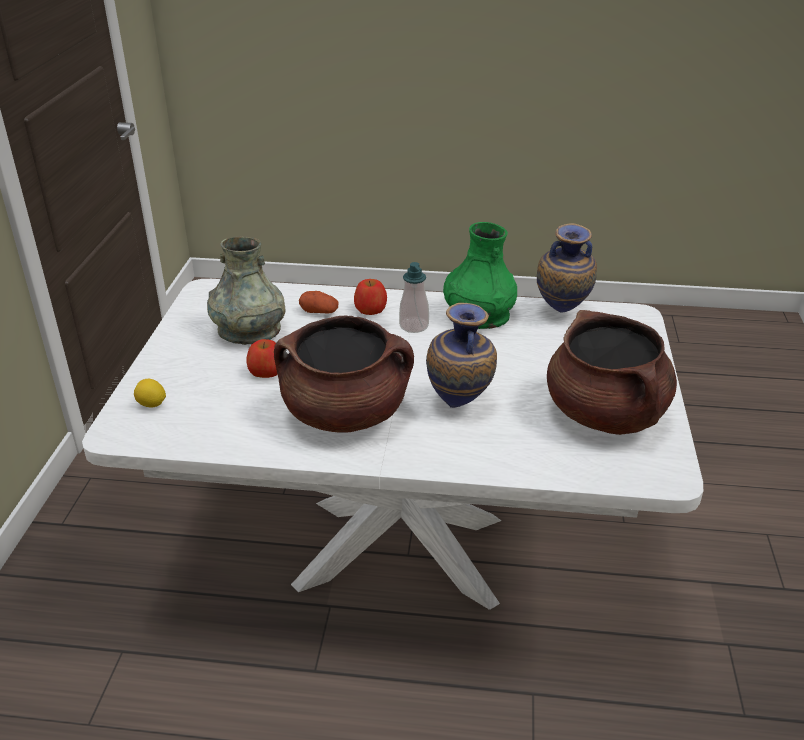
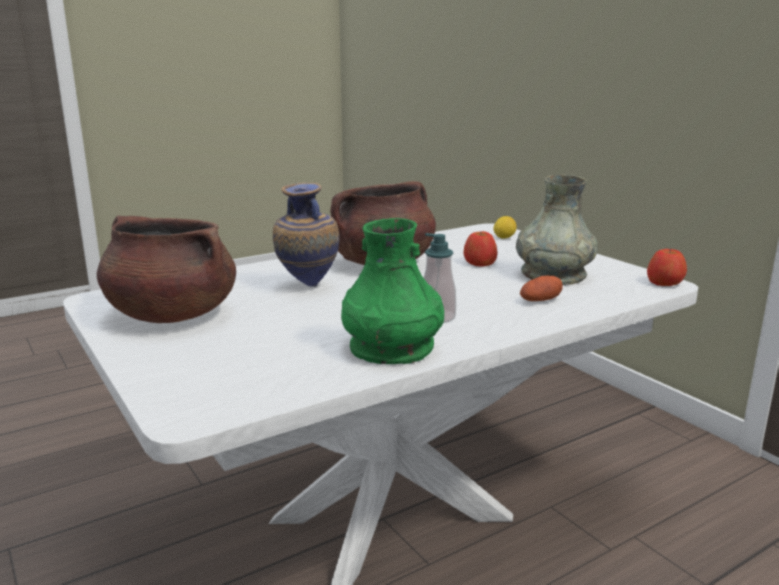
camera: 140 degrees right, 15 degrees down
apple [354,279,387,315] -> apple moved to [647,249,687,286]
vase [537,223,597,313] -> none

